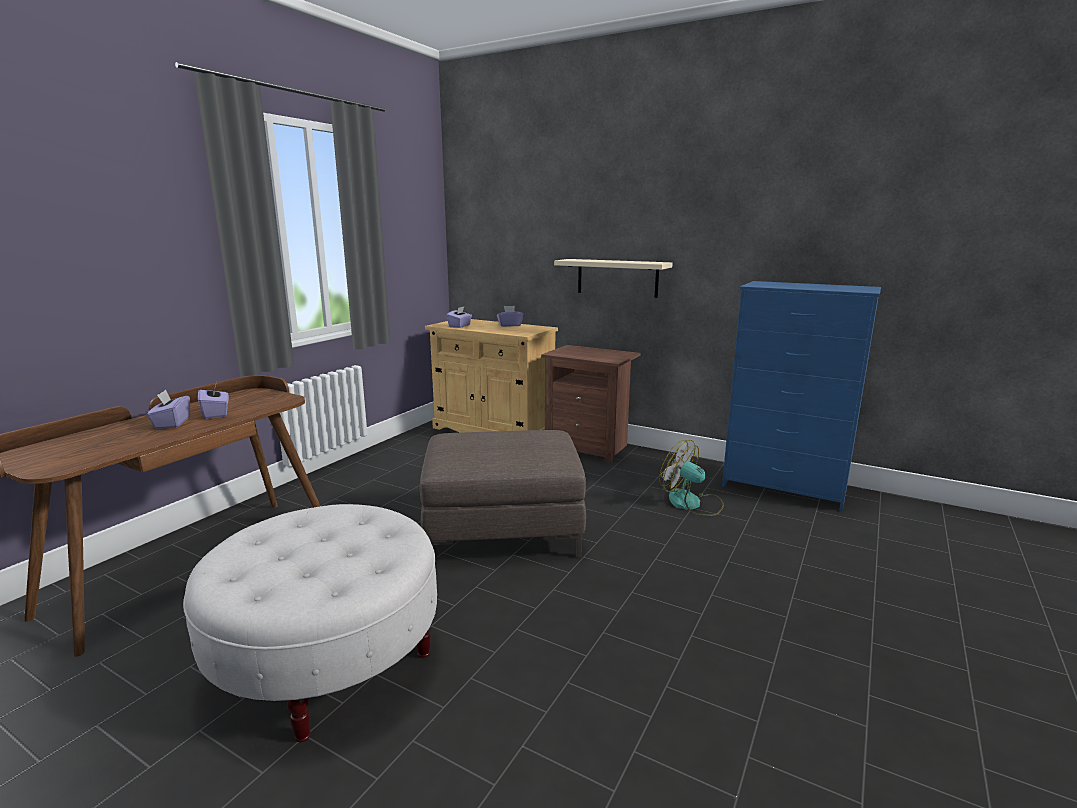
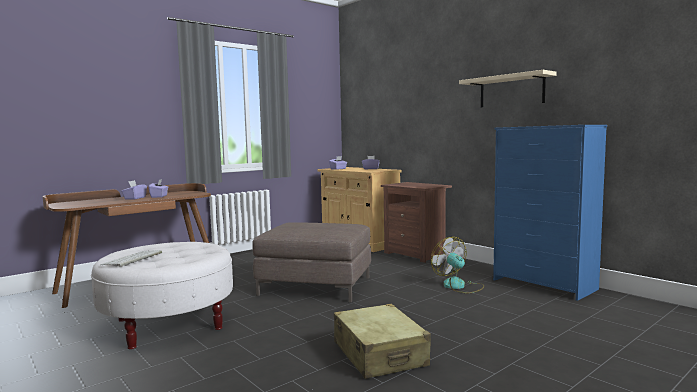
camera: 20 degrees right, 10 degrees down
beige shelf [554,259,672,298] -> beige shelf moved to [459,70,557,107]
none -> keyboard [101,250,162,267]
none -> beige suitcase [334,303,431,379]

